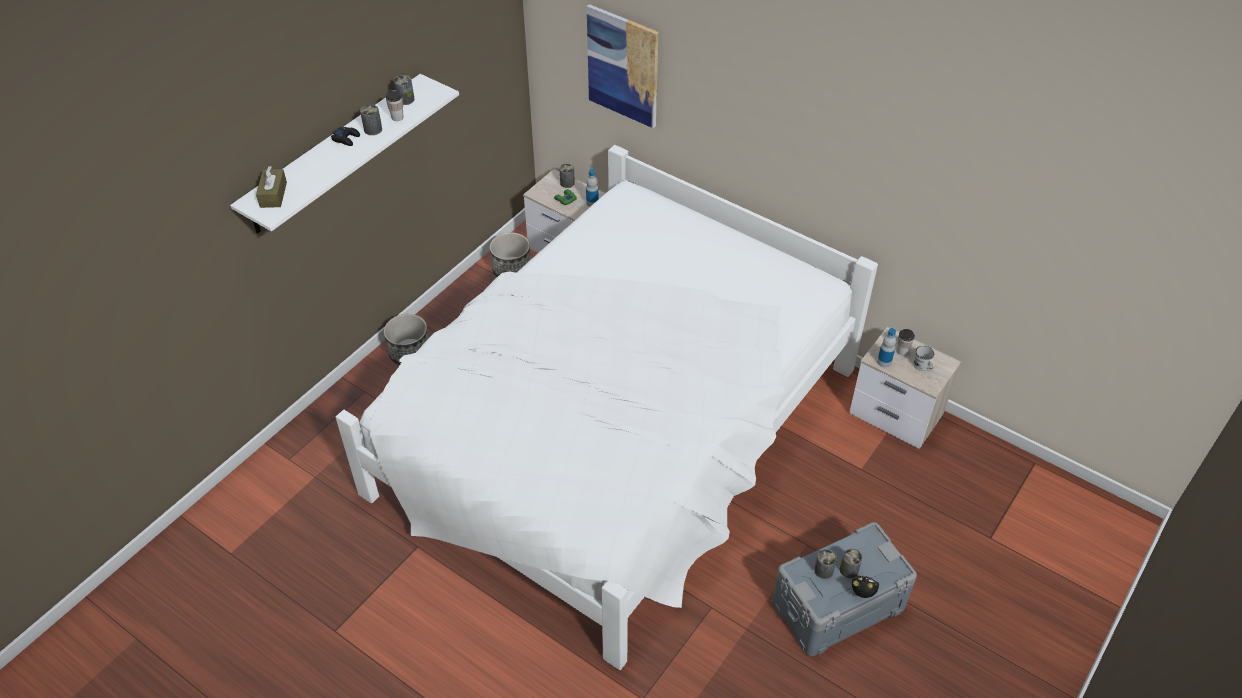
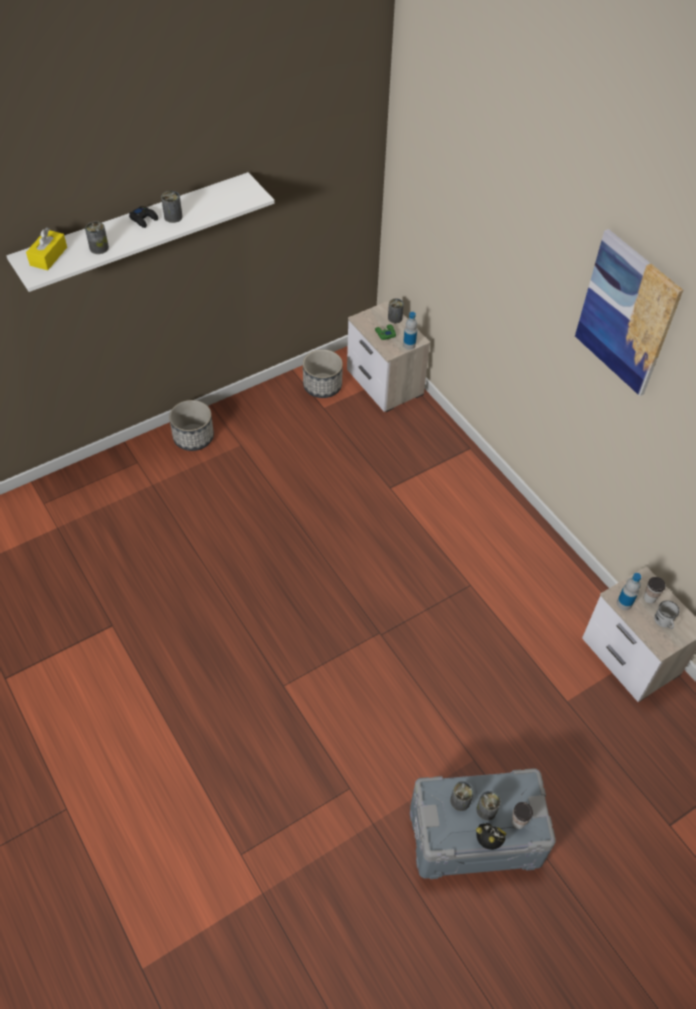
camera: 20 degrees right, 5 degrees up
brown tissue box [256,166,287,208] -> yellow tissue box [26,227,67,270]
white bed [336,145,878,670] -> none
cup [386,90,404,121] -> cup moved to [512,802,533,829]
can [394,75,414,105] -> can moved to [85,221,109,254]
picture [587,4,658,128] -> picture moved to [575,229,683,396]

